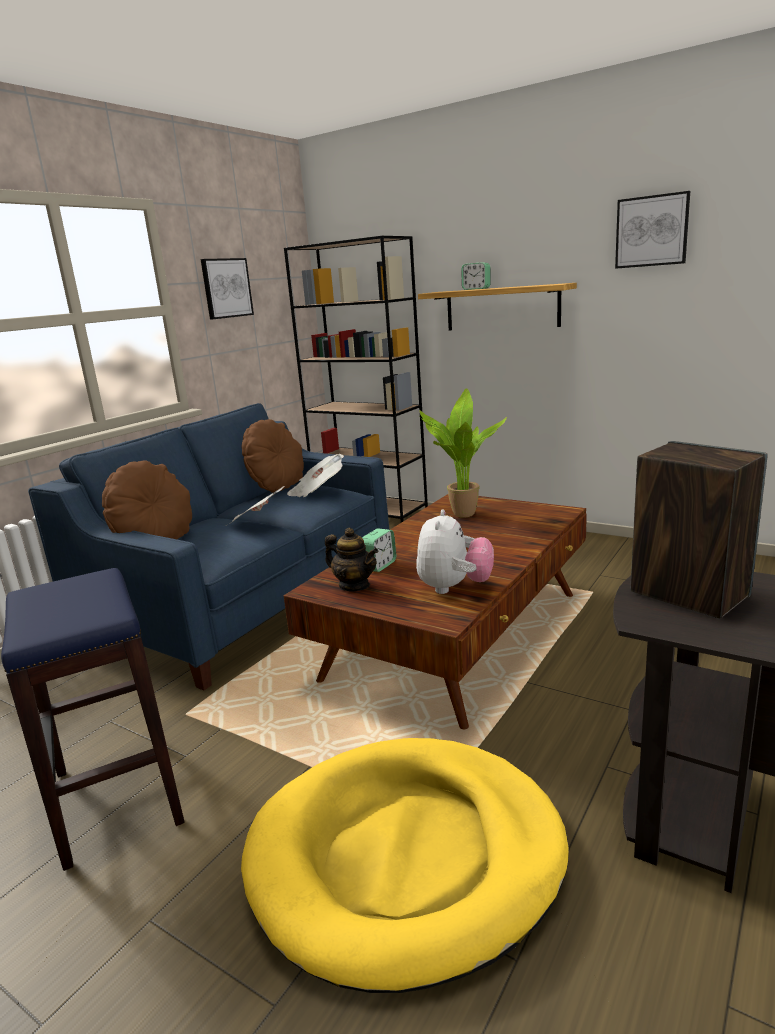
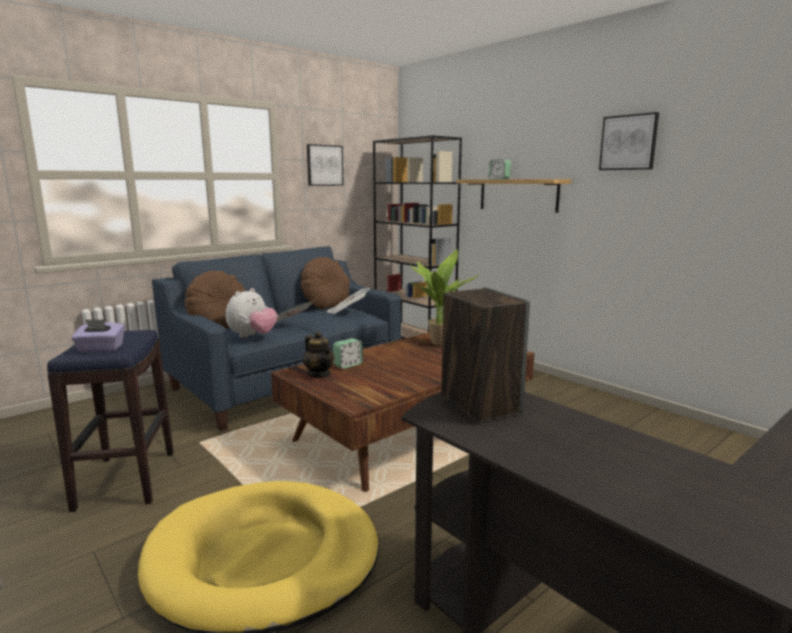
camera: 15 degrees right, 5 degrees down
plush toy [416,509,494,594] -> plush toy moved to [226,288,278,338]
none -> purple tissue box [71,319,125,353]

